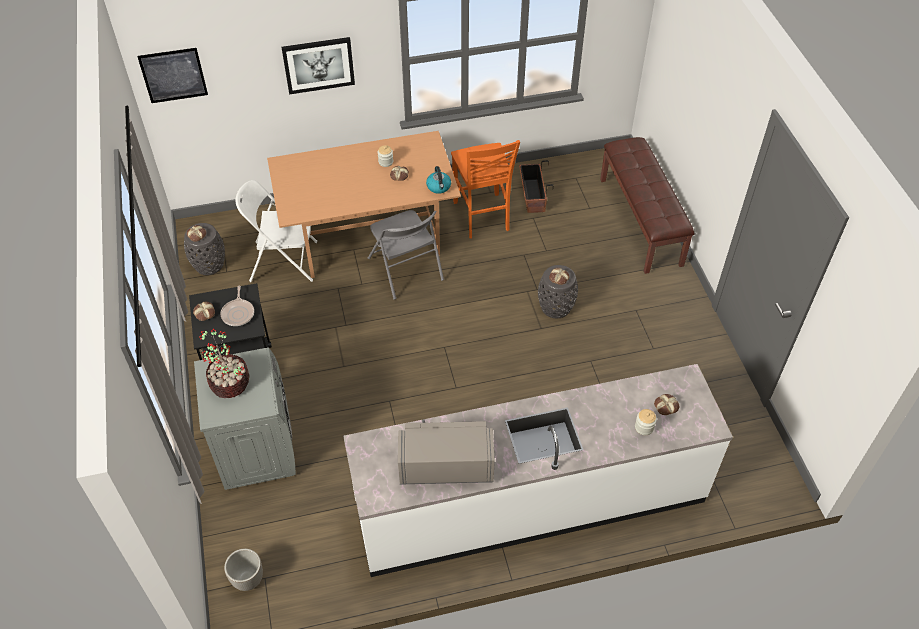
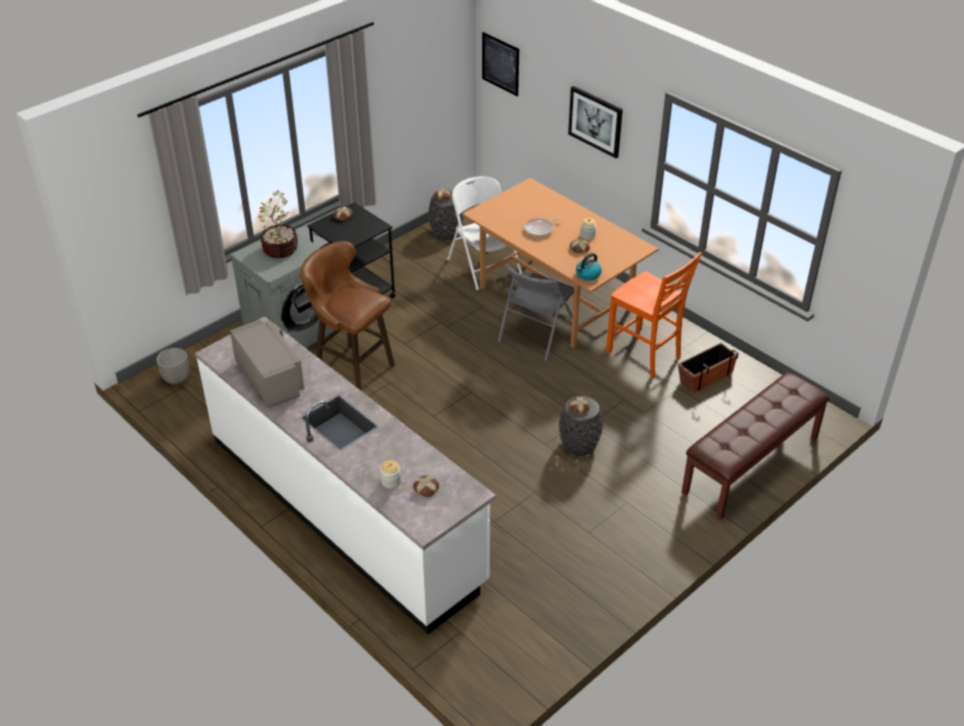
camera: 60 degrees right, 10 degrees down
frying pan [221,286,254,326] -> frying pan moved to [524,216,563,237]
orange chair [451,140,520,238] -> orange chair turned 90 degrees counterclockwise [606,252,702,378]
none -> brown stool [300,241,395,390]

